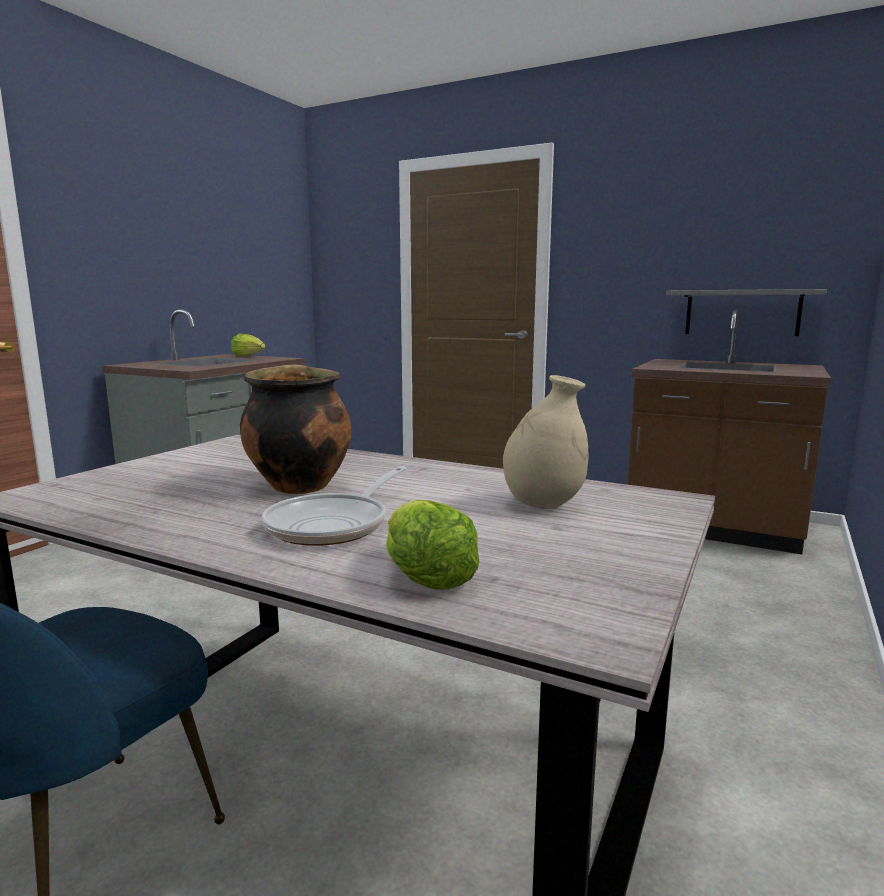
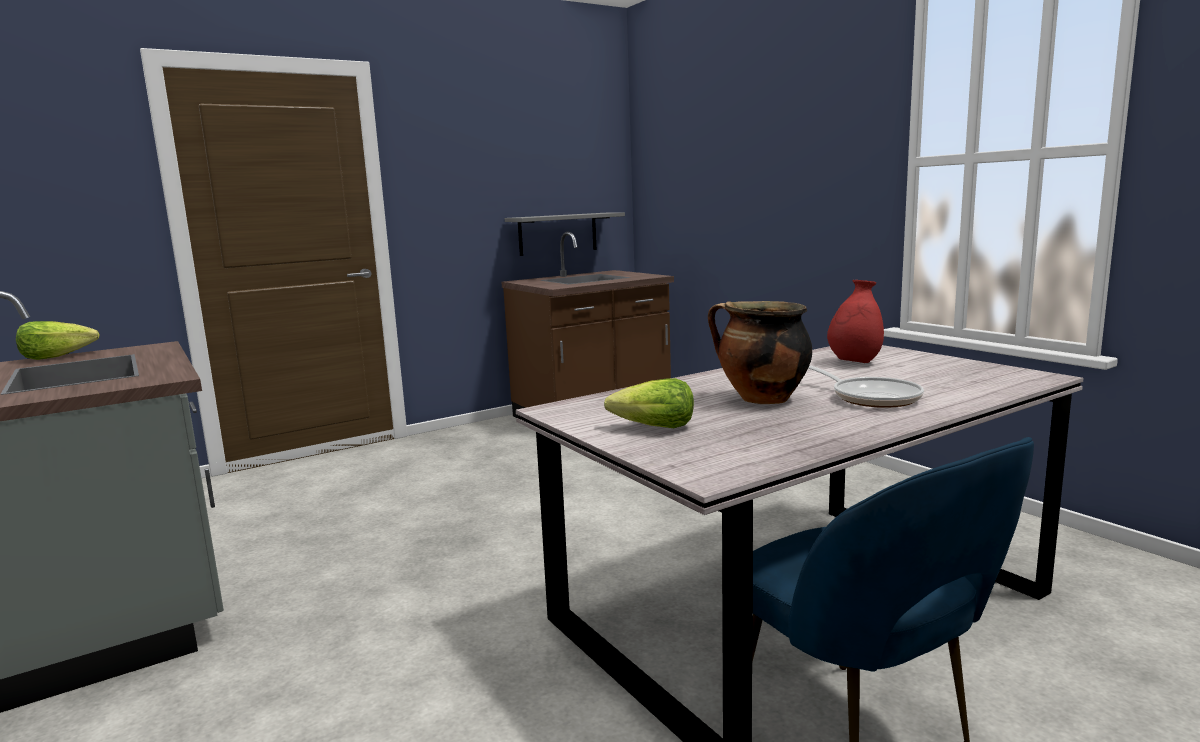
camera: 60 degrees left, 0 degrees up
lettuce [386,500,479,589] -> lettuce moved to [604,378,694,428]
beige vase [503,375,588,509] -> red vase [827,280,884,363]

